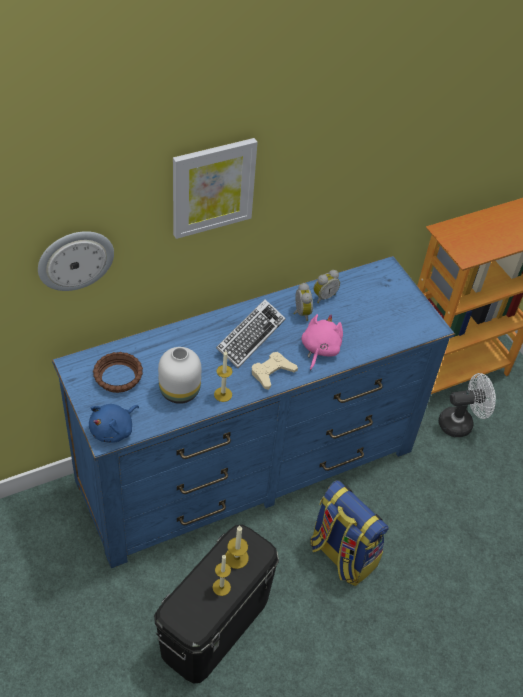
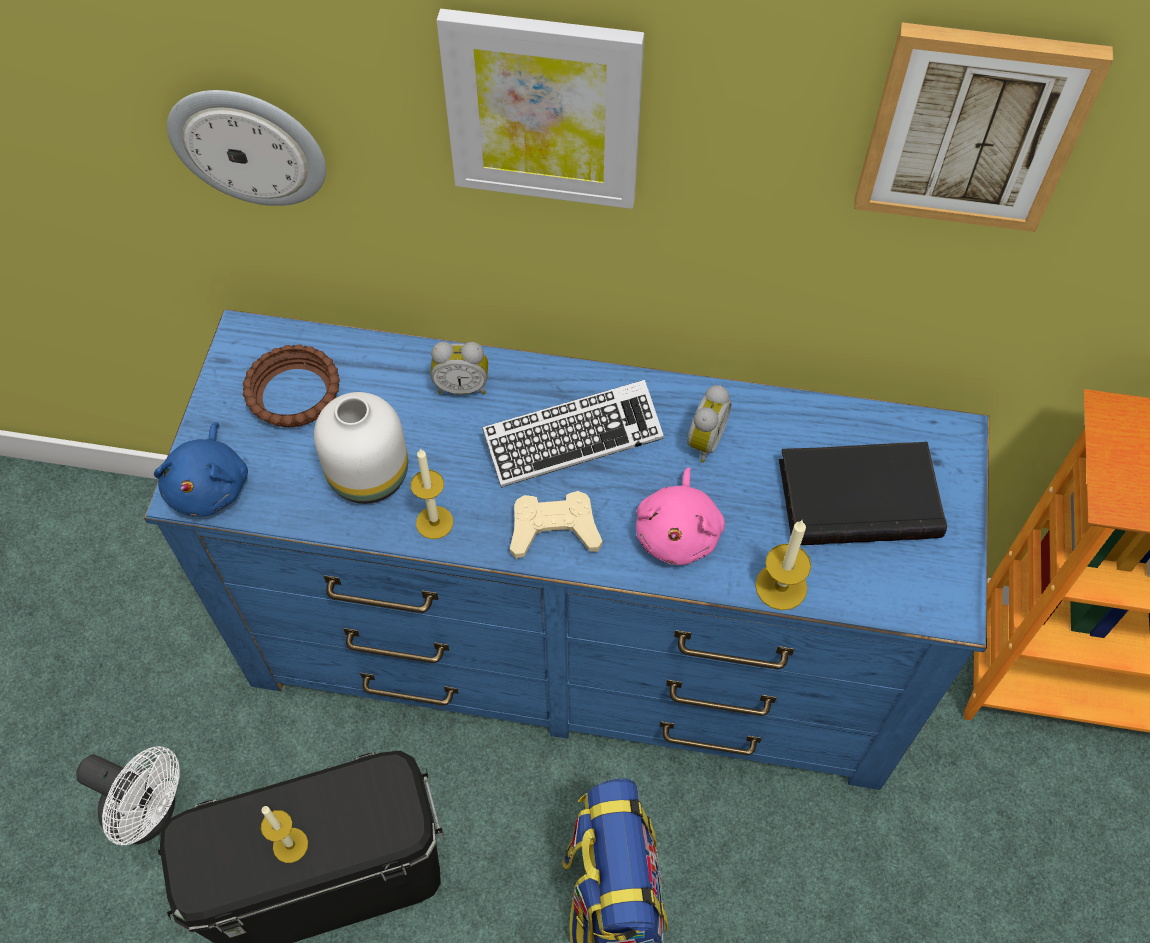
camera: 40 degrees right, 10 degrees up
blue plush toy [89,404,139,443] -> blue plush toy turned 75 degrees counterclockwise [154,422,248,517]
candle [225,526,249,569] -> candle moved to [755,521,811,610]
pink plush toy [301,314,343,370] -> pink plush toy turned 135 degrees clockwise [636,468,725,565]
alarm clock [313,270,340,303] -> alarm clock moved to [431,342,488,394]
white fan [439,373,496,437] -> white fan moved to [76,746,180,845]
none -> black book [779,442,947,545]
none -> picture [854,22,1113,232]

